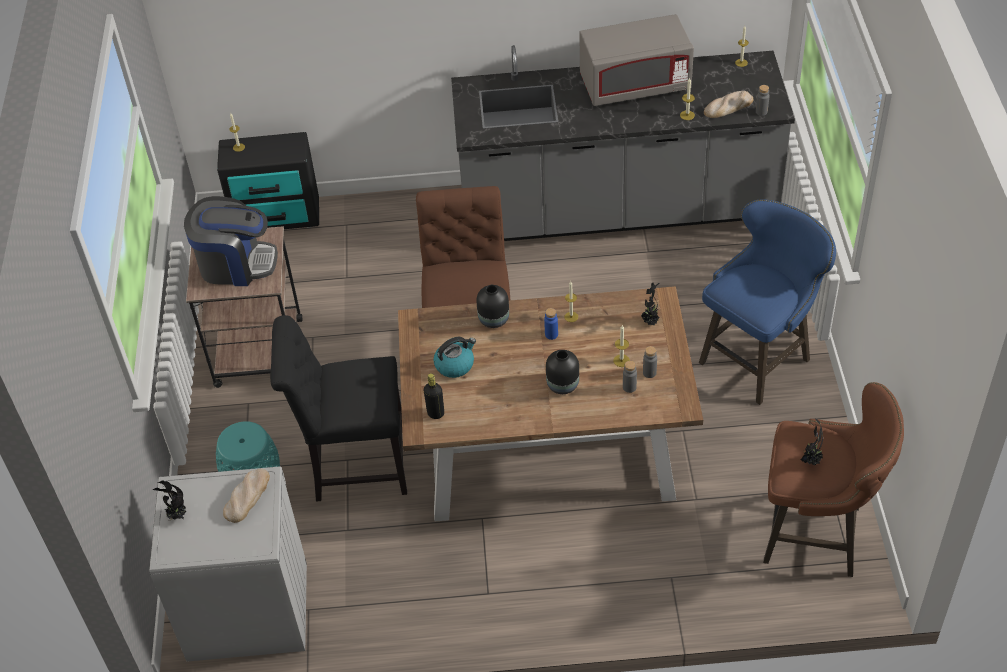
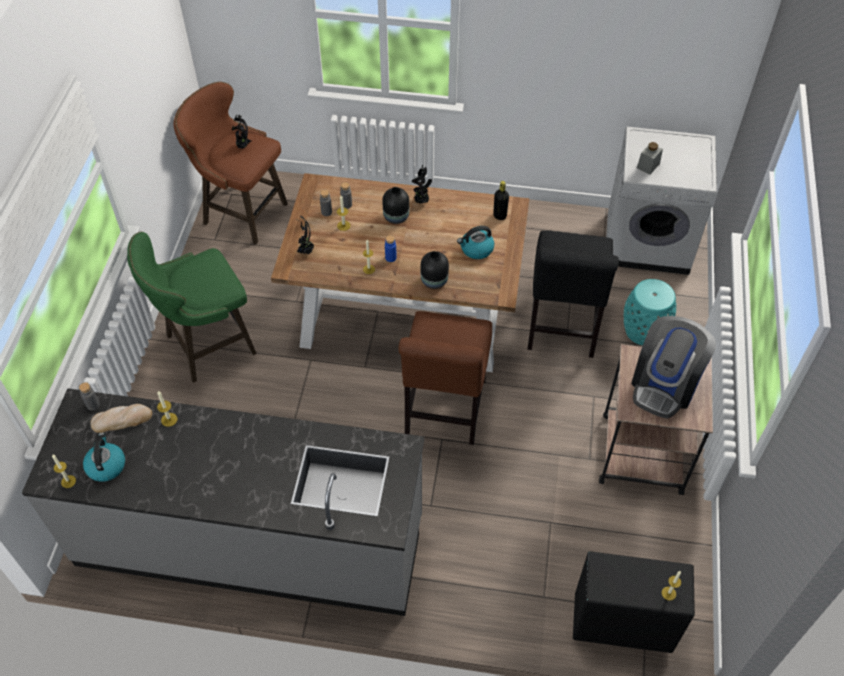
camera: 170 degrees left, 5 degrees up
potted plant [153,480,186,521] -> potted plant moved to [412,165,432,204]
coffee machine [184,196,278,286] -> coffee machine turned 75 degrees counterclockwise [631,316,716,419]
bread [223,469,270,523] -> grey jar [637,142,663,174]
black chair [270,315,407,502] -> black chair turned 90 degrees clockwise [527,230,619,358]
grey microwave [579,14,694,106] -> none
blue stool [699,200,836,405] -> green stool [127,232,257,383]
none -> kettle [83,432,125,482]

